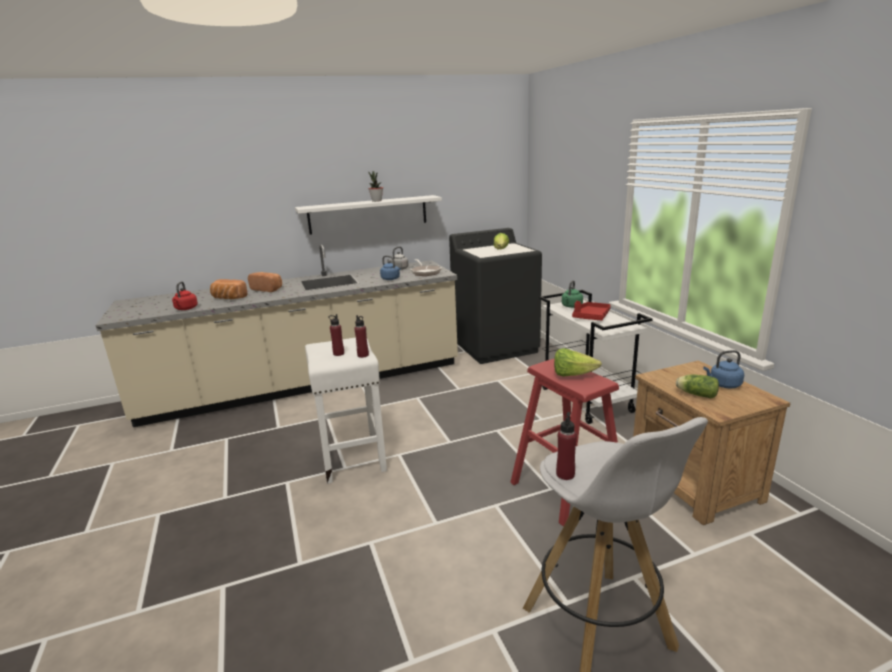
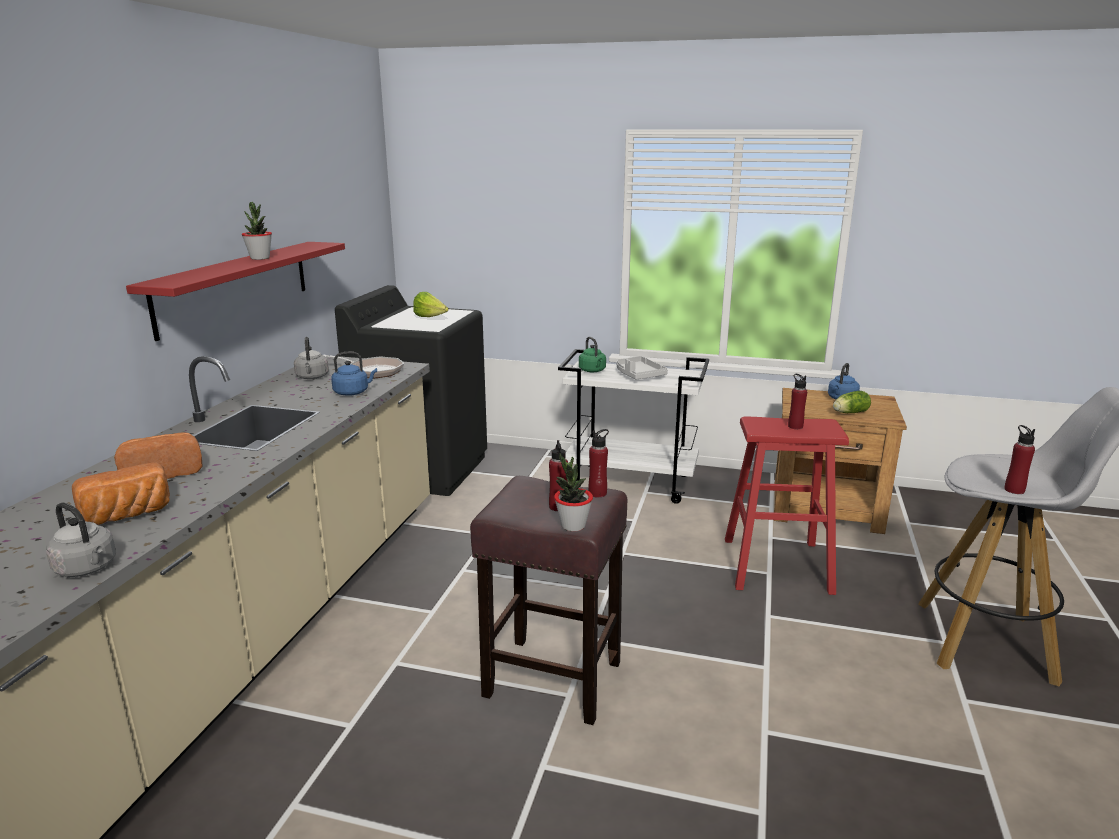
camera: 55 degrees left, 0 degrees up
red kettle [172,282,198,310] -> grey kettle [46,503,116,577]
white shelf [295,195,442,235] -> red shelf [126,242,345,341]
white stool [305,337,387,484] -> brown stool [470,476,627,725]
lettuce [554,348,602,377] -> red bottle [788,374,807,429]
red tray [572,301,611,320] -> grey tray [617,356,668,379]
none -> potted plant [554,454,593,532]

